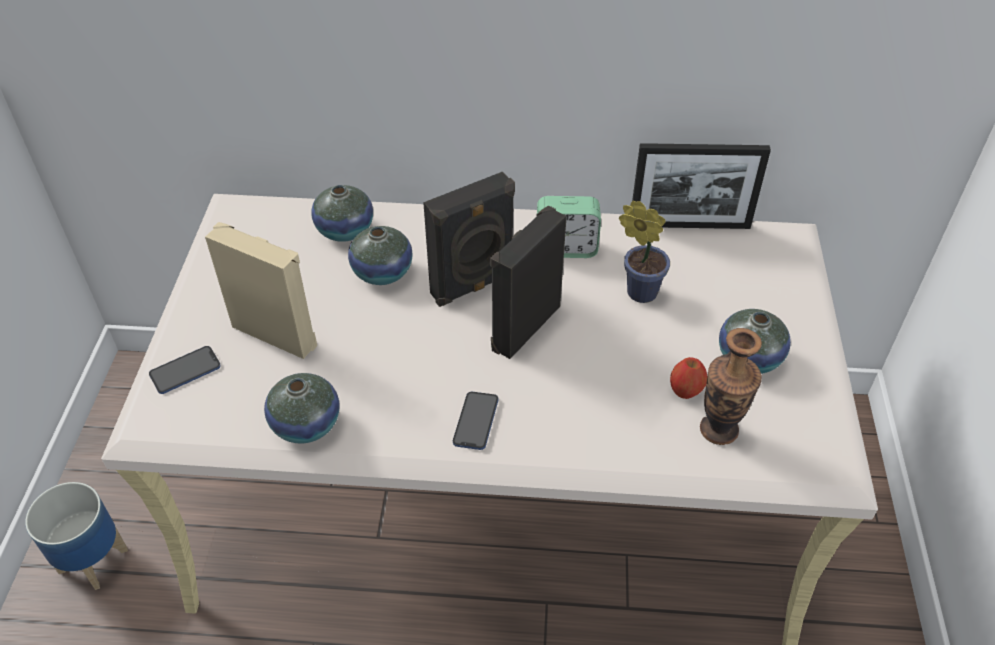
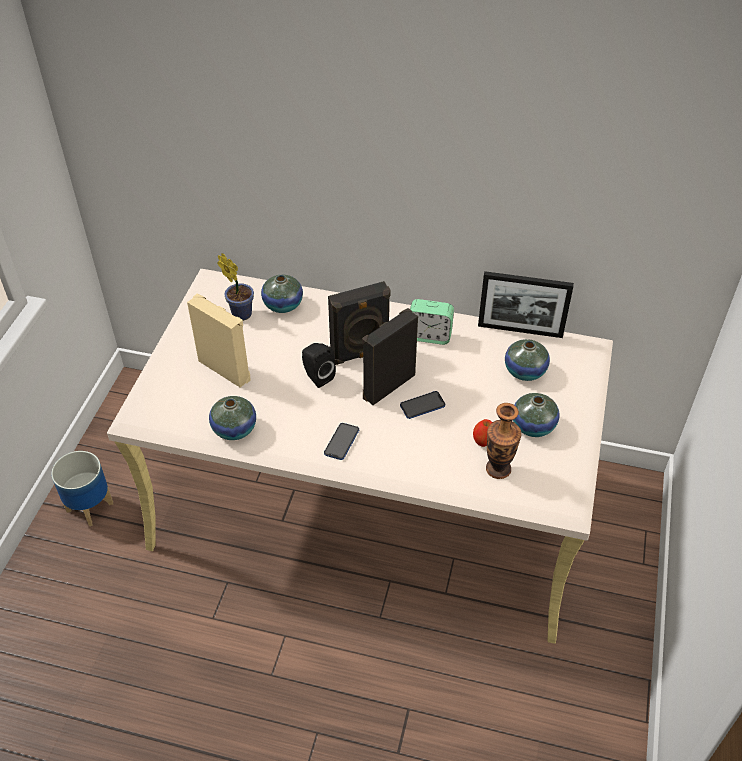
camera: 10 degrees right, 0 degrees up
phone [149,346,221,394] -> phone moved to [400,391,445,419]
vase [348,226,412,285] -> vase moved to [505,339,550,381]
potted plant [619,201,670,303] -> potted plant moved to [217,253,254,321]
none -> black speaker [302,343,336,388]

